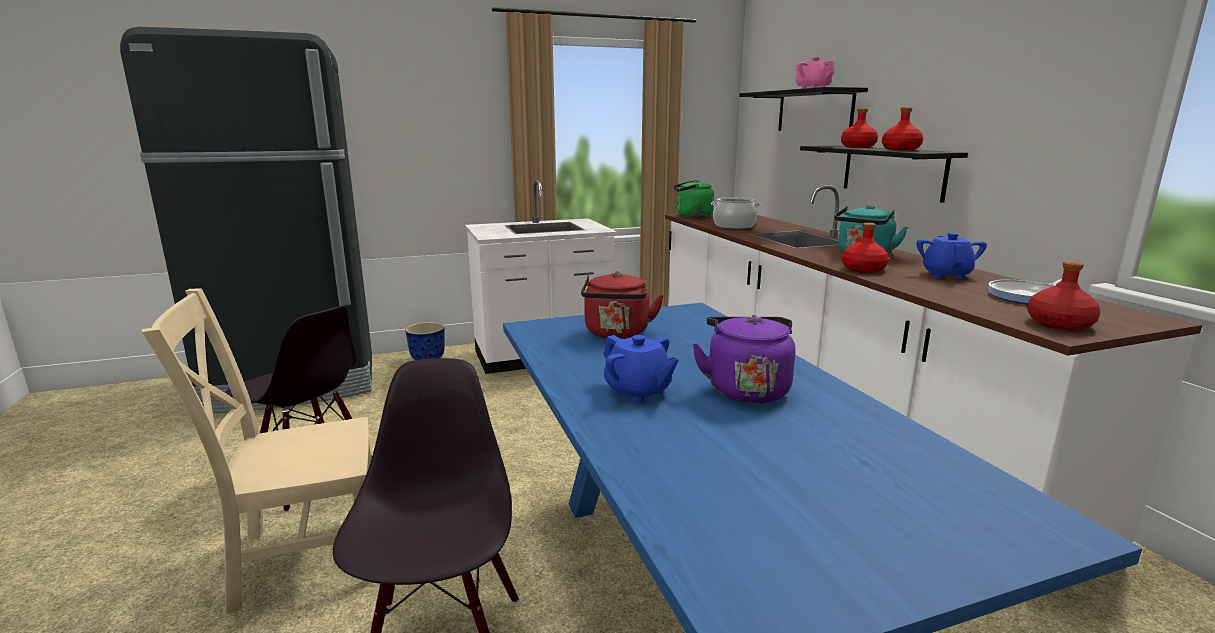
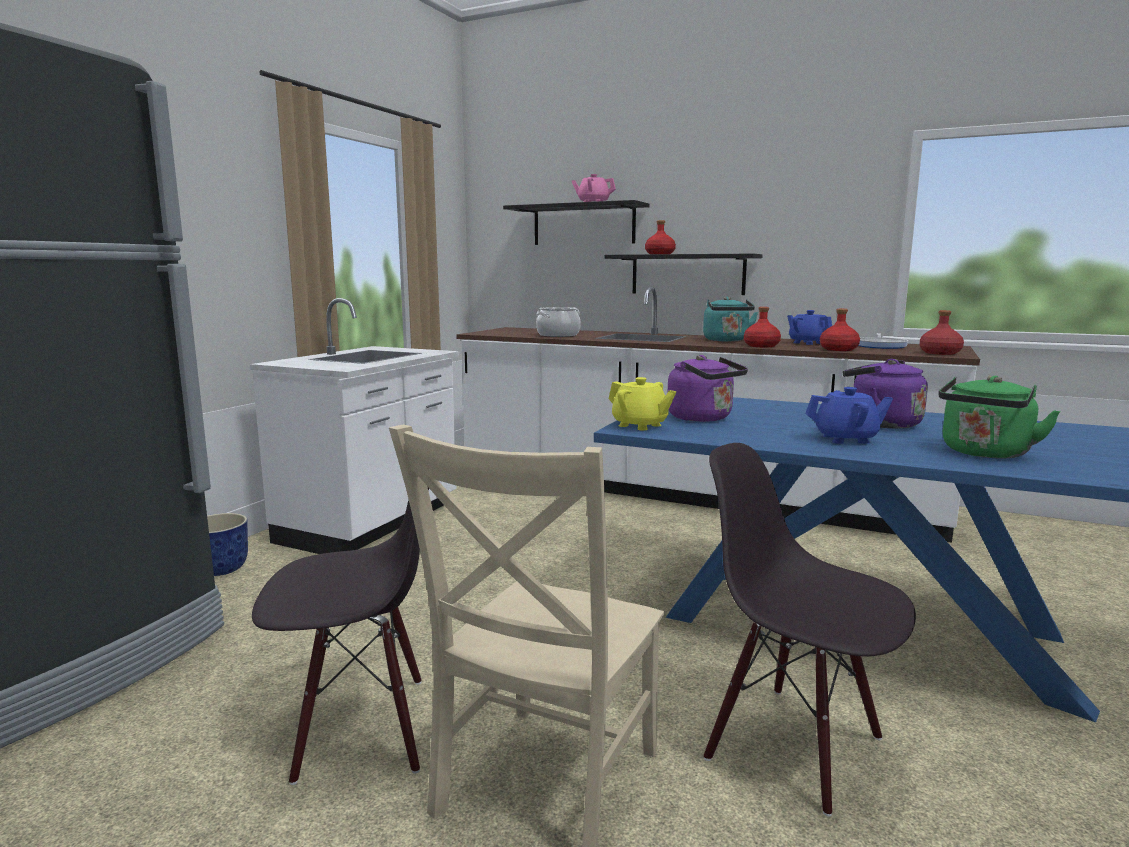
camera: 45 degrees left, 5 degrees down
red kettle [581,271,664,339] -> purple kettle [668,355,748,422]
green kettle [674,180,714,218] -> green kettle moved to [938,376,1061,459]
red bottle [882,107,923,151] -> red bottle moved to [820,309,860,351]
none -> yellow teapot [608,377,676,431]

